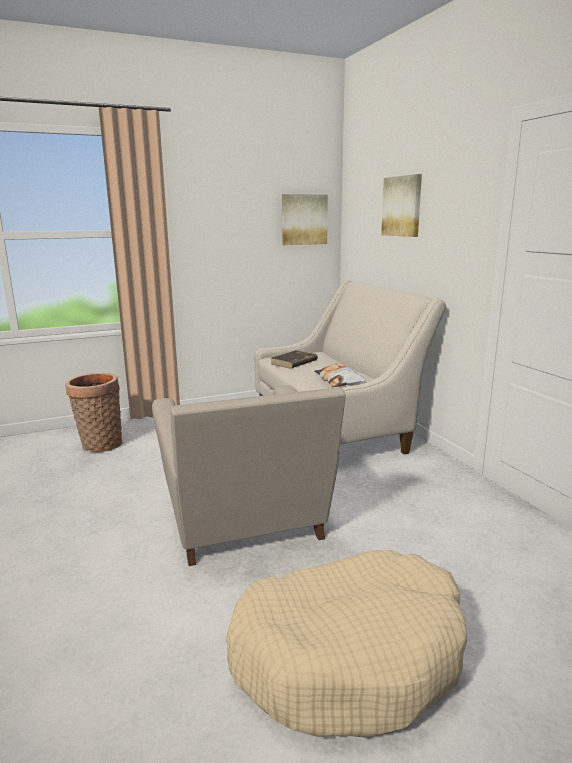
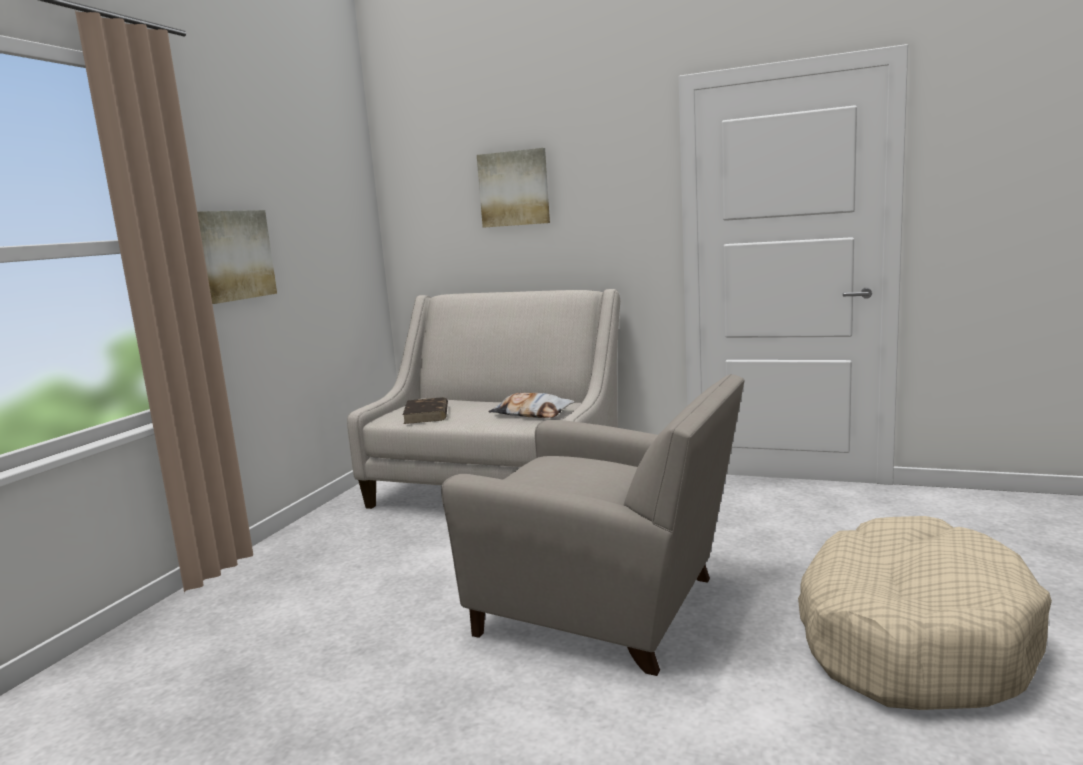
camera: 45 degrees left, 5 degrees down
basket [65,373,123,452] -> none
picture [282,194,328,245] -> picture moved to [197,210,277,304]

